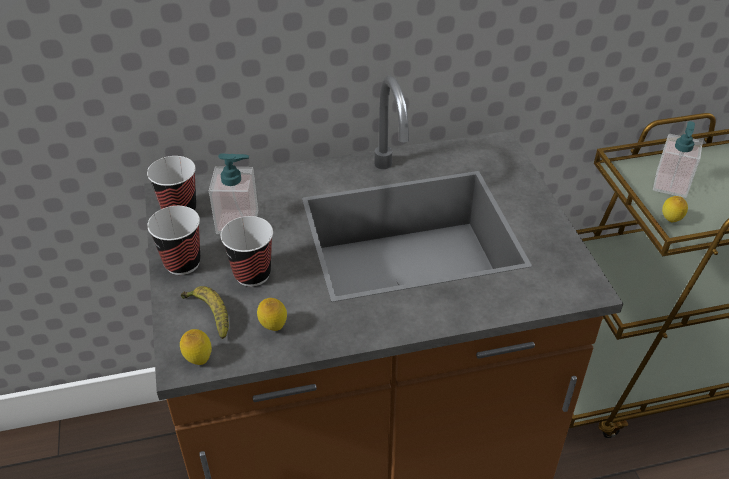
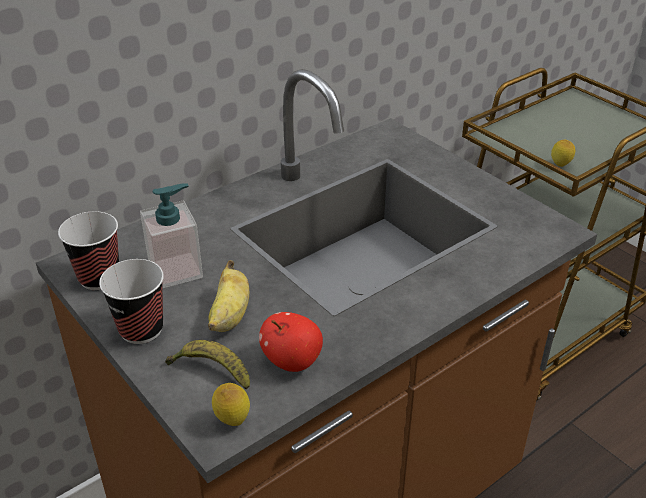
camera: 25 degrees left, 5 degrees down
cup [220,216,273,287] -> banana [208,260,249,332]
lemon [257,298,287,331] -> apple [259,312,323,372]
soap dispenser [653,121,703,198] -> none

